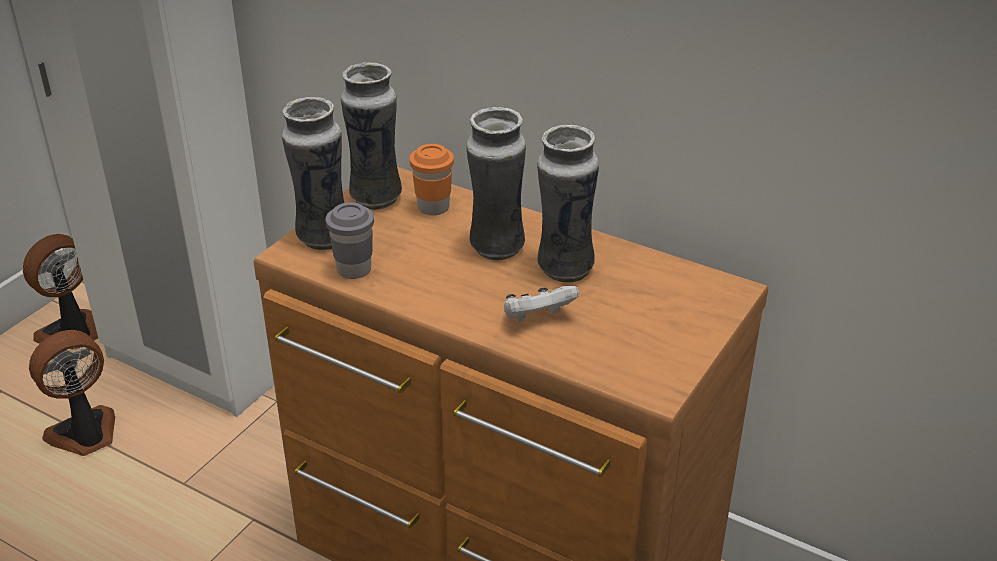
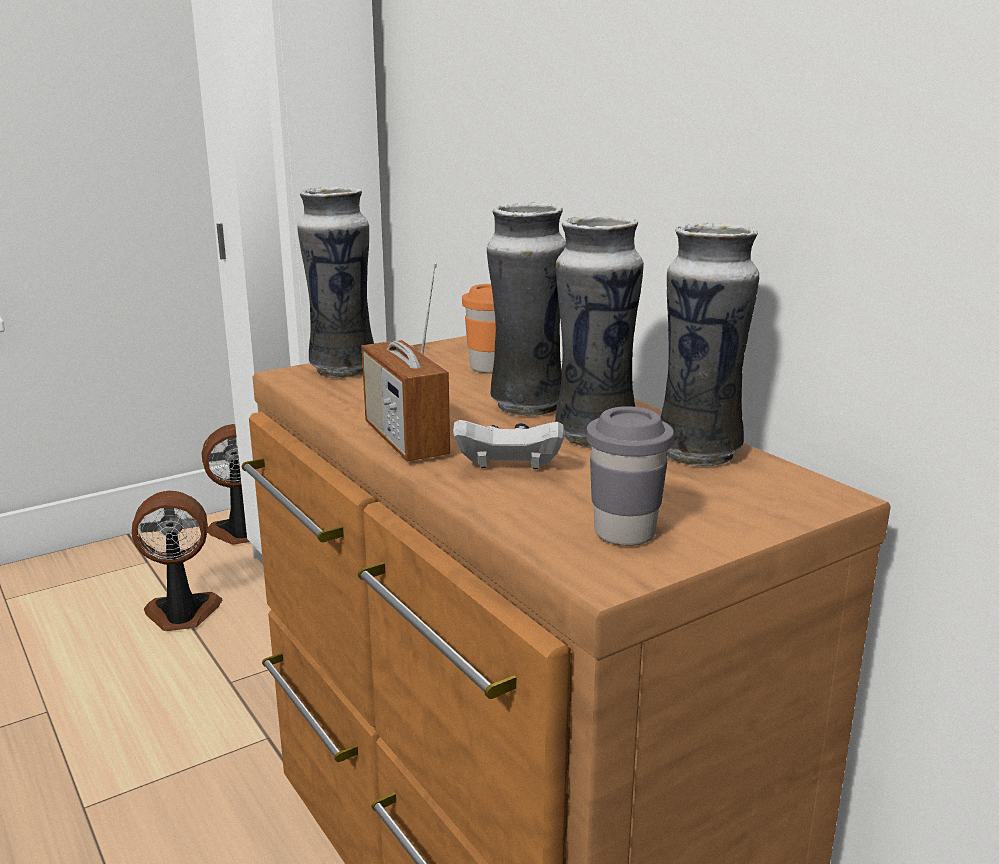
camera: 25 degrees right, 15 degrees down
grey cup [325,202,374,279] -> grey cup moved to [586,406,674,546]
vase [341,62,402,210] -> vase moved to [661,223,759,466]
none -> radio [362,263,450,461]

